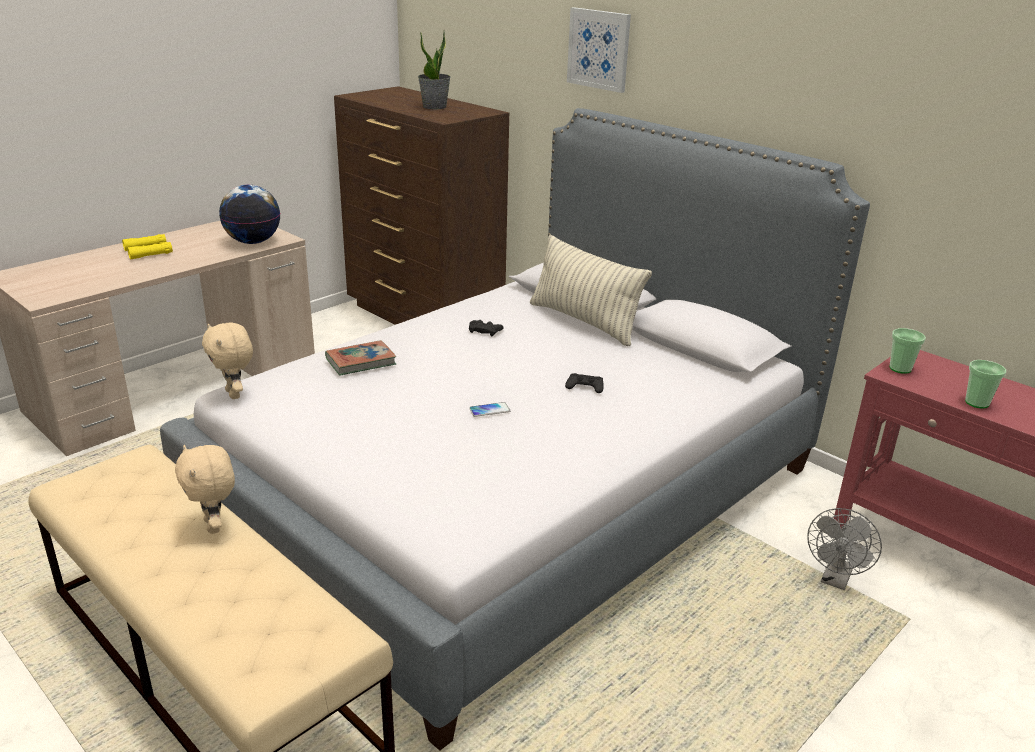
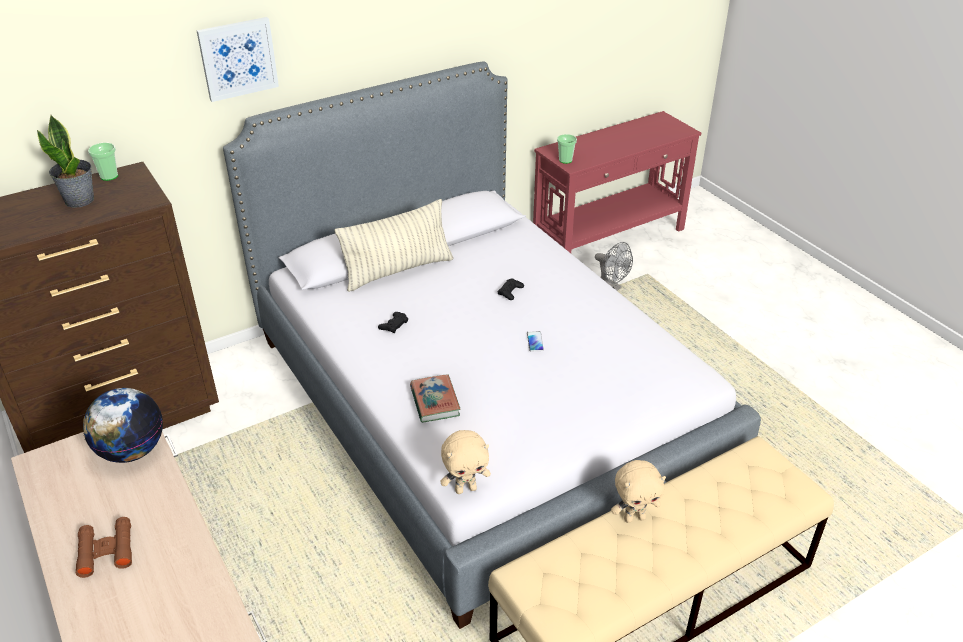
camera: 75 degrees left, 10 degrees up
yellow binoculars [122,234,173,259] -> brown binoculars [76,517,132,578]
cup [965,360,1006,409] -> cup moved to [88,143,118,181]

